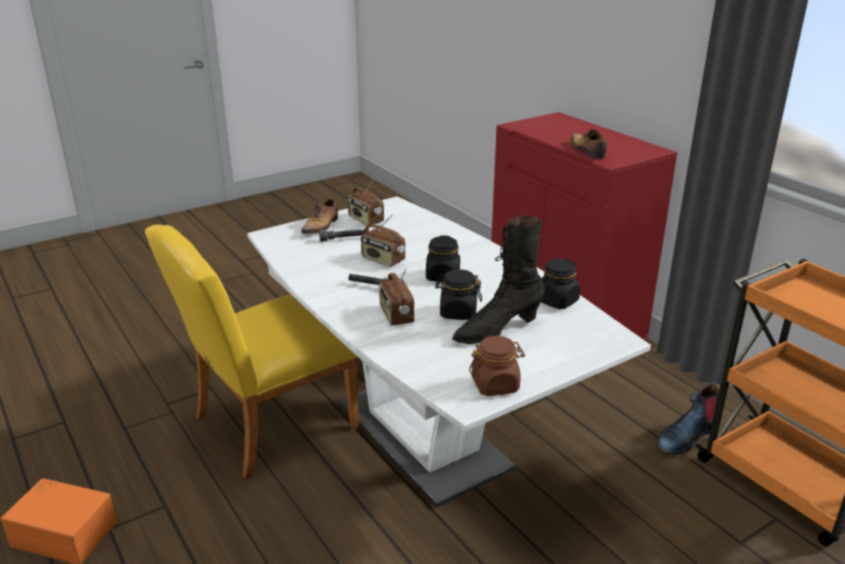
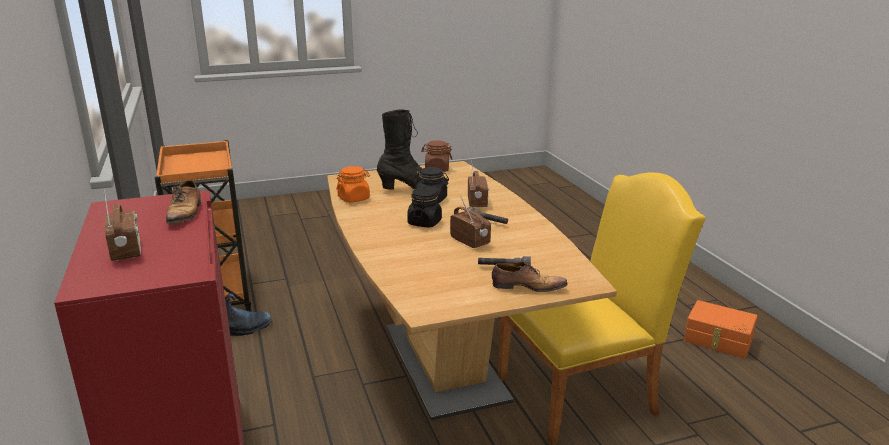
camera: 165 degrees left, 5 degrees down
white dining table [247,196,651,507] -> brown dining table [327,161,617,421]
shoe [301,199,338,234] -> shoe turned 60 degrees clockwise [492,262,568,292]
radio [348,179,384,226] -> radio moved to [104,190,141,261]
black jar [541,259,580,309] -> orange jar [336,166,370,203]

